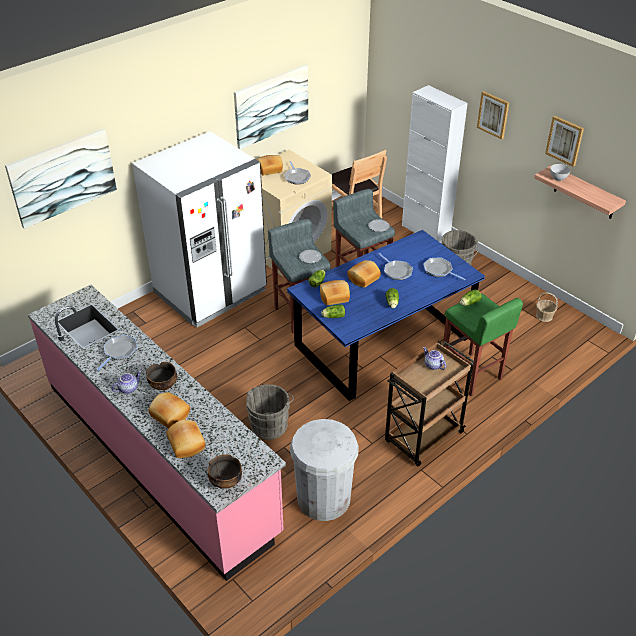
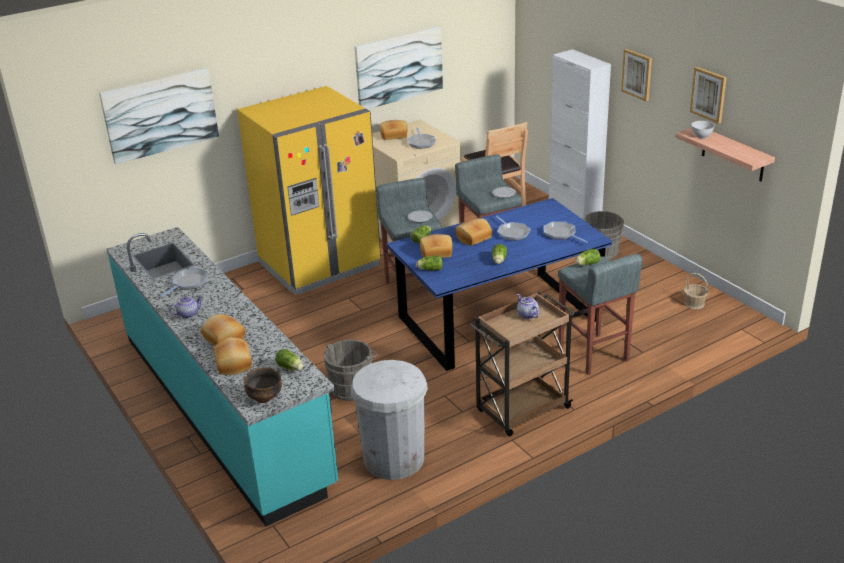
camera: 10 degrees right, 10 degrees down
pink counter [28,285,286,581] -> turquoise counter [106,227,338,527]
white fridge [132,131,267,327] -> yellow fridge [237,86,381,295]
bowl [146,362,177,390] -> none
green stool [443,293,523,397] -> grey stool [558,254,642,375]
none -> lettuce [275,349,303,371]

